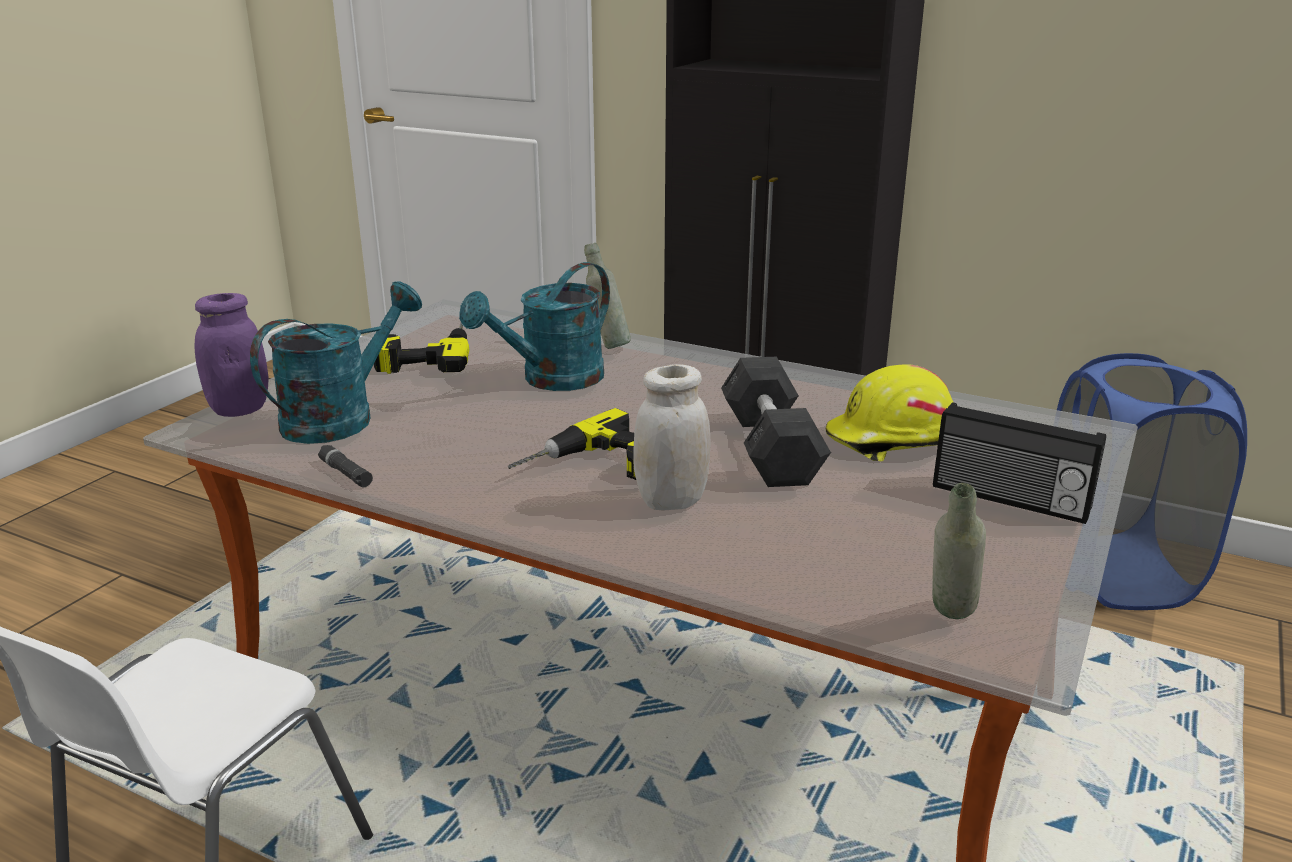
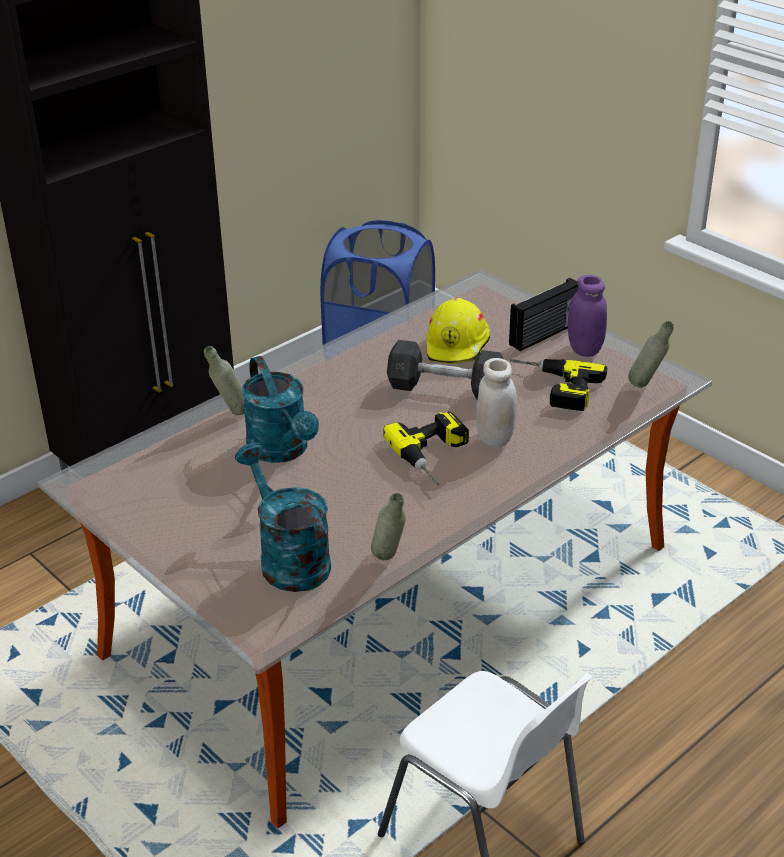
camera: 70 degrees left, 10 degrees up
purple jar [194,293,269,417] -> purple jar moved to [568,275,607,357]
black flashlight [318,445,373,487] -> grey bottle [371,493,406,560]
power drill [374,323,469,374] -> power drill moved to [510,359,607,411]

